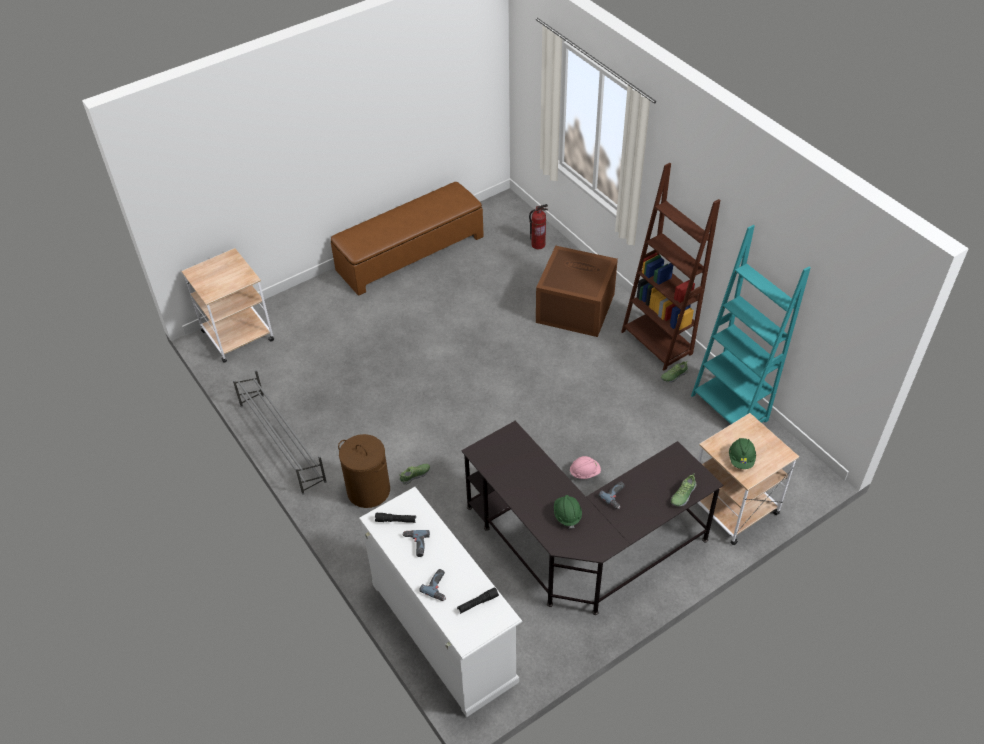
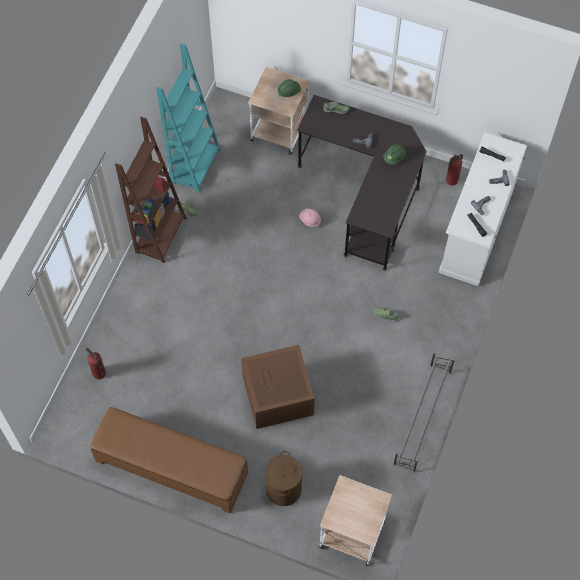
camera: 125 degrees left, 15 degrees up
brown laundry basket [338,434,390,508] -> brown laundry basket moved to [265,451,302,506]
brown storage box [536,246,618,337] -> brown storage box moved to [241,345,315,429]
none -> fire extinguisher [446,154,463,186]

